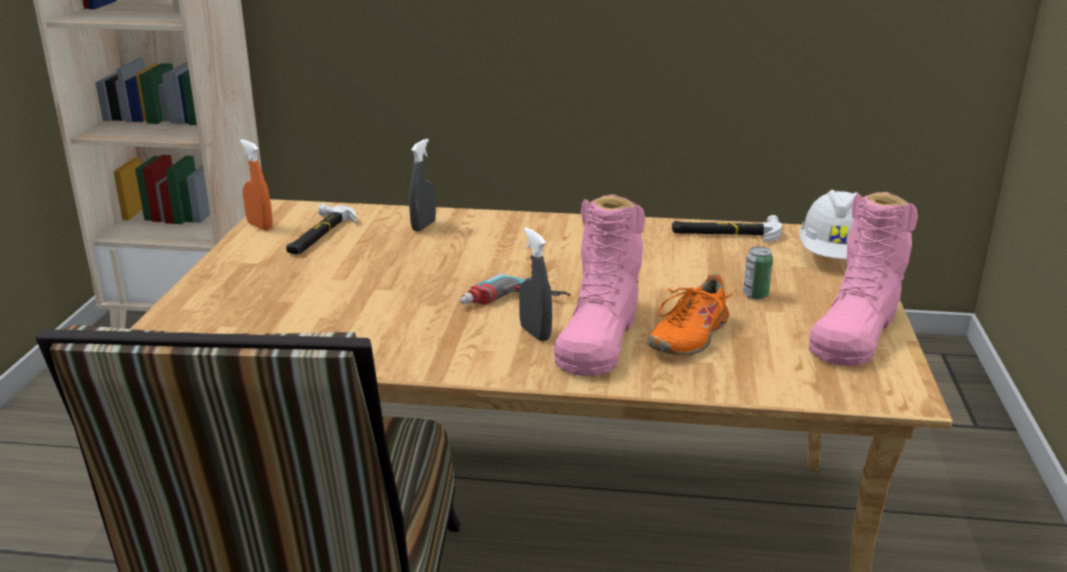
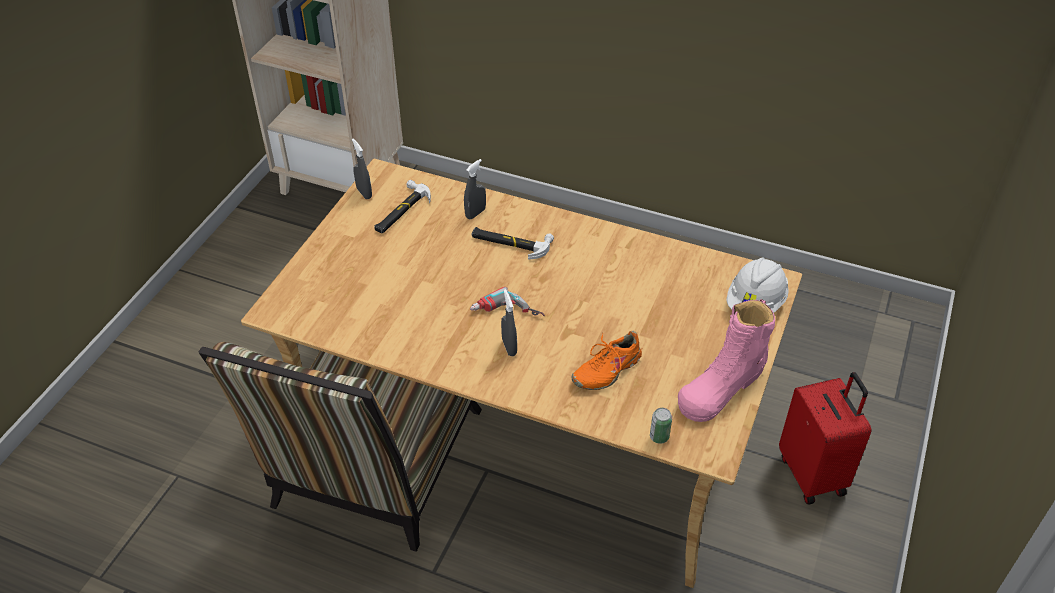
camera: 15 degrees right, 20 degrees up
orange spray bottle [240,140,273,230] -> grey spray bottle [352,138,372,199]
pink boot [554,194,645,376] -> none
hammer [672,215,782,242] -> hammer moved to [472,227,554,259]
can [743,246,773,299] -> can moved to [650,408,672,444]
none -> red suitcase [779,372,872,504]

